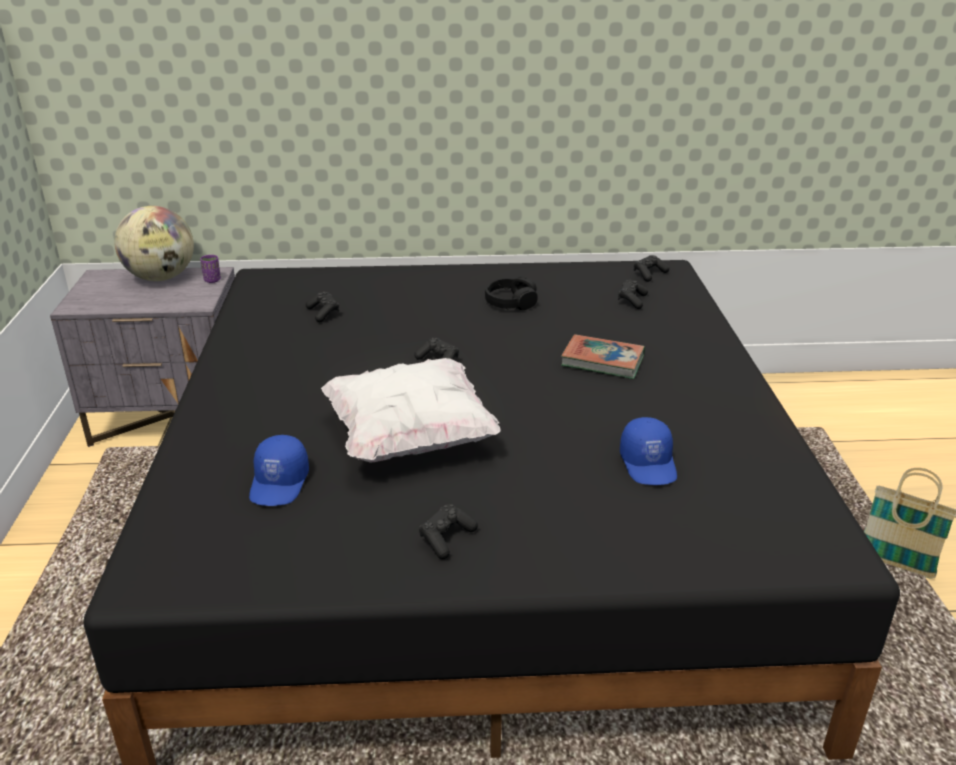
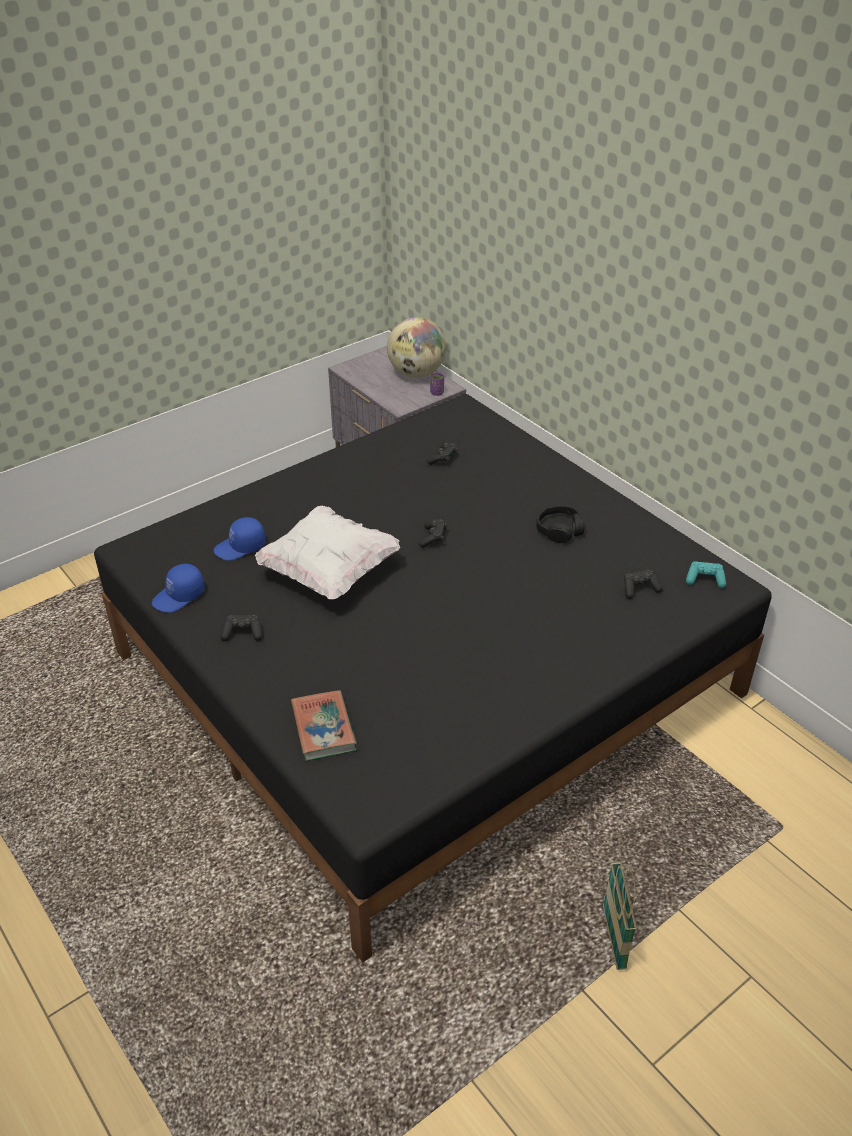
camera: 55 degrees right, 10 degrees up
book [561,334,645,379] -> book moved to [291,690,358,761]
blue cap [620,417,677,485] -> blue cap moved to [152,564,205,613]
black game controller [634,255,669,282] -> turquoise game controller [686,561,726,588]

